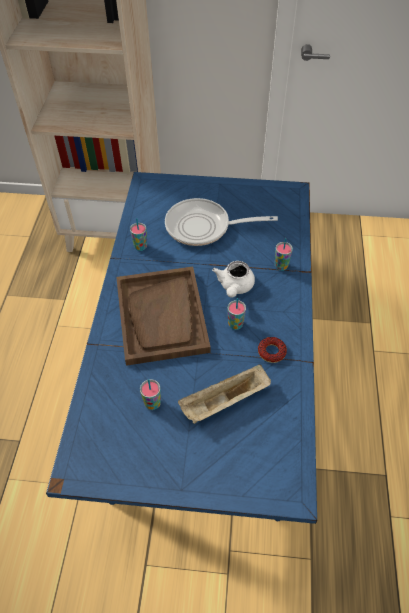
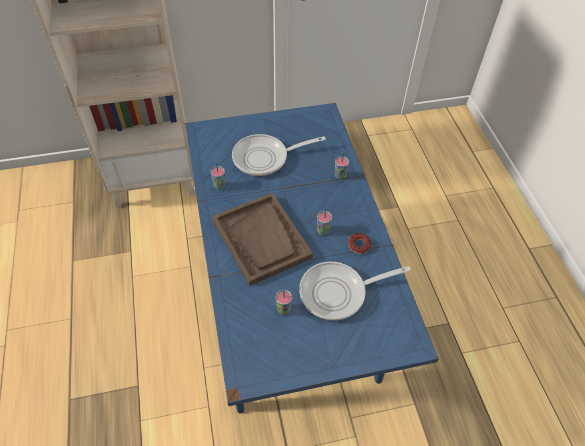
camera: 20 degrees left, 0 degrees up
beige tray [178,364,271,424] -> frying pan [299,262,411,320]
white teapot [212,261,255,298] -> none

